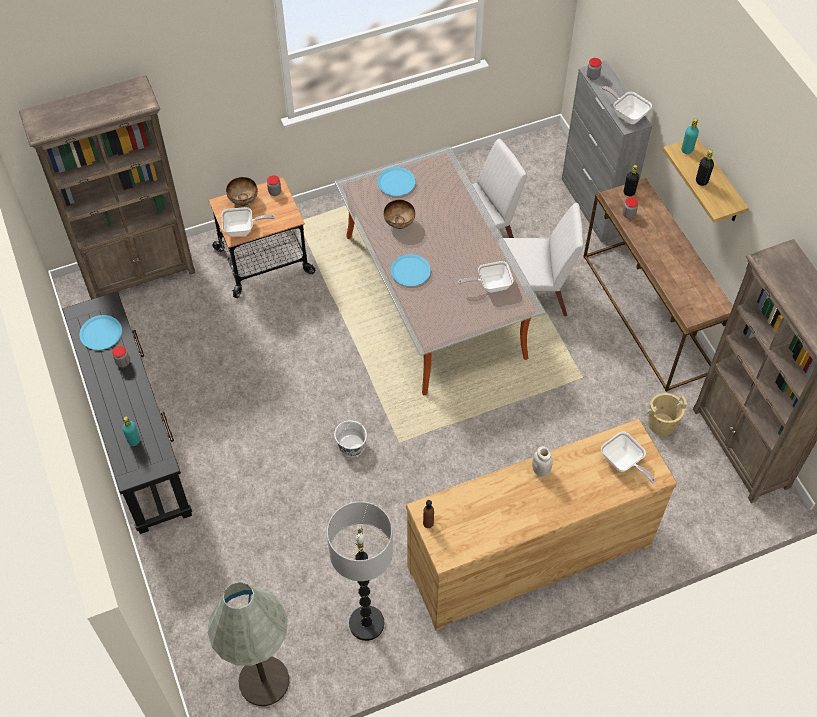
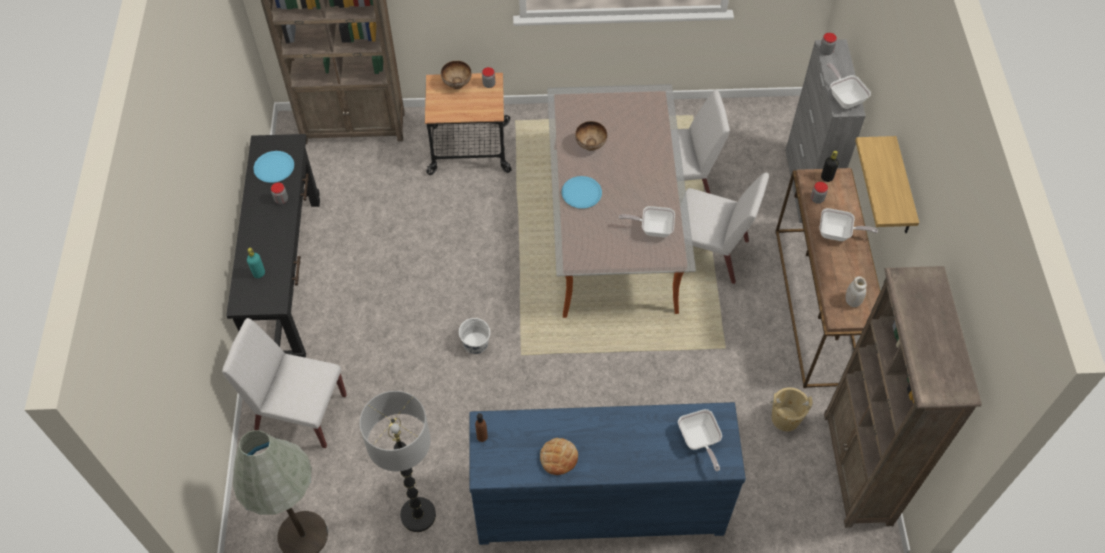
camera: 20 degrees right, 0 degrees up
frying pan [222,207,275,236] -> frying pan moved to [819,208,878,241]
blue plate [377,167,416,196] -> none
brown dresser [406,419,677,631] -> blue dresser [469,402,746,545]
white jar [532,446,553,477] -> white jar moved to [846,276,867,307]
turquoise bottle [681,118,699,154] -> none
black bottle [696,150,714,186] -> none
none -> white chair [222,318,347,448]
none -> bread [540,438,578,475]

